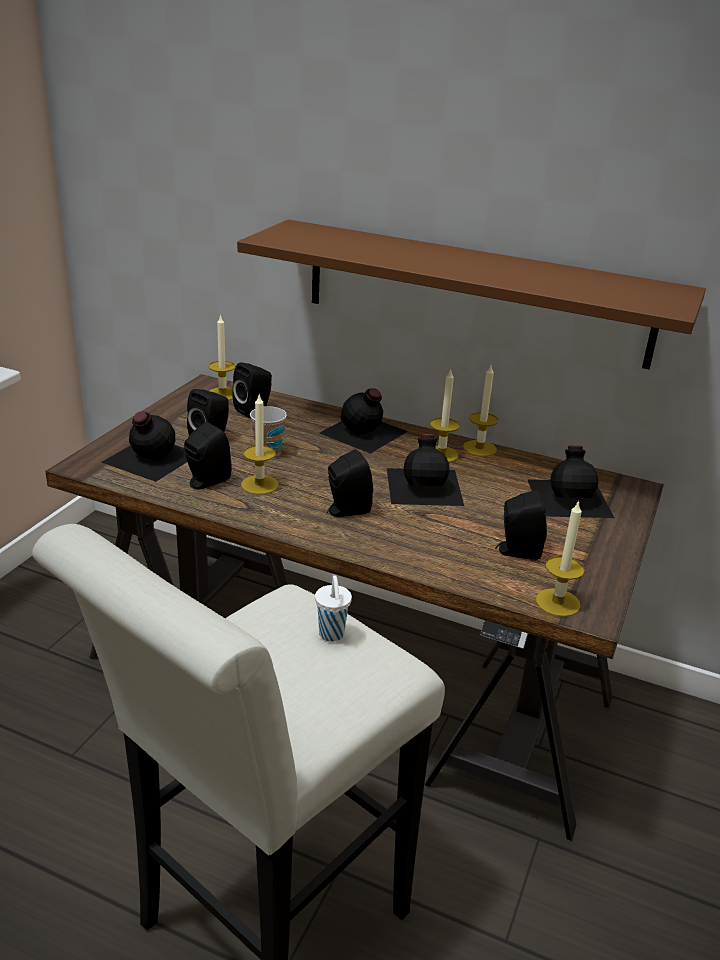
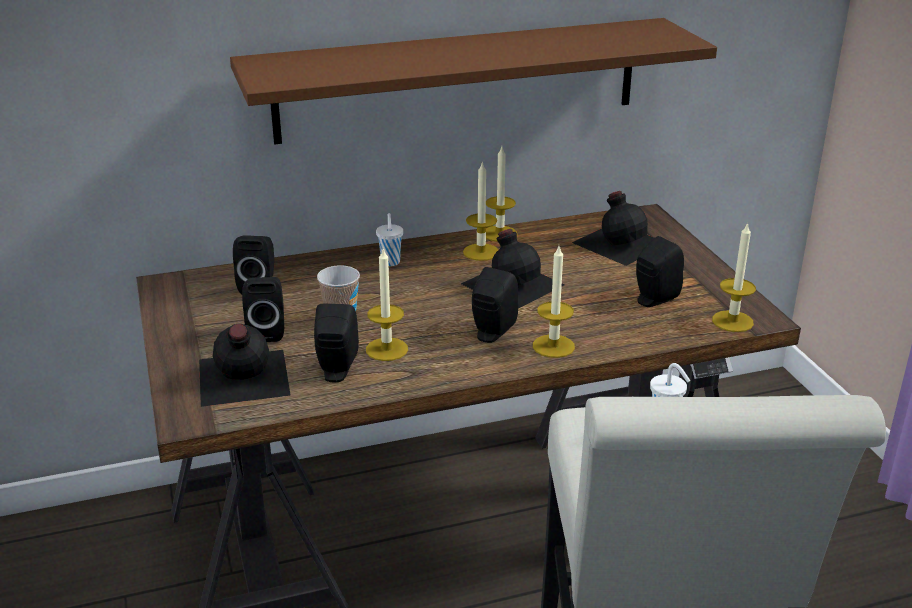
camera: 40 degrees left, 0 degrees up
candle [208,314,236,400] -> candle moved to [533,246,575,358]
black bottle [320,388,408,454] -> white cup [376,213,403,266]

